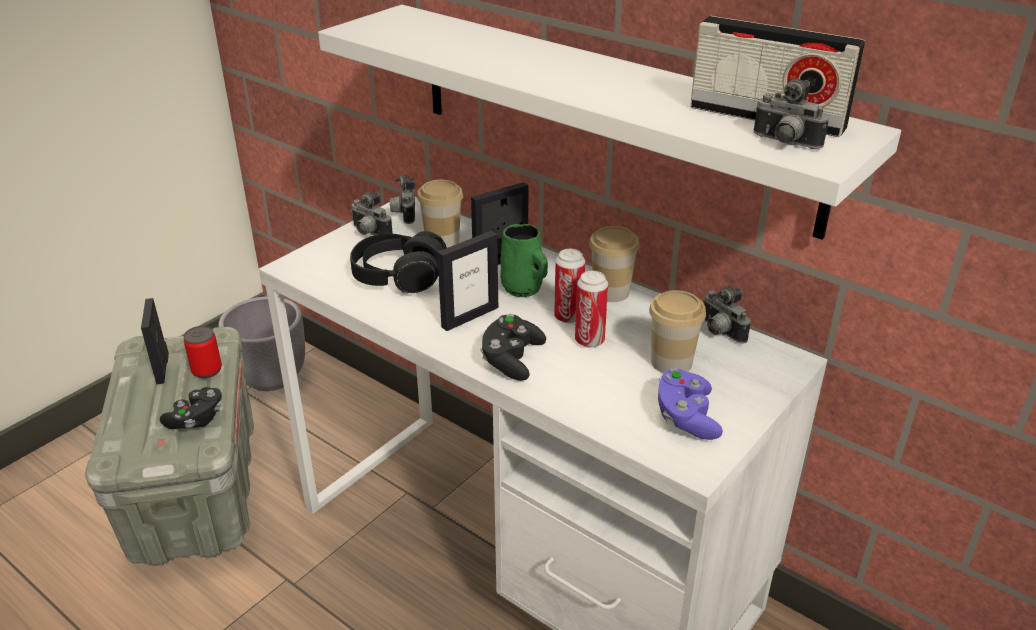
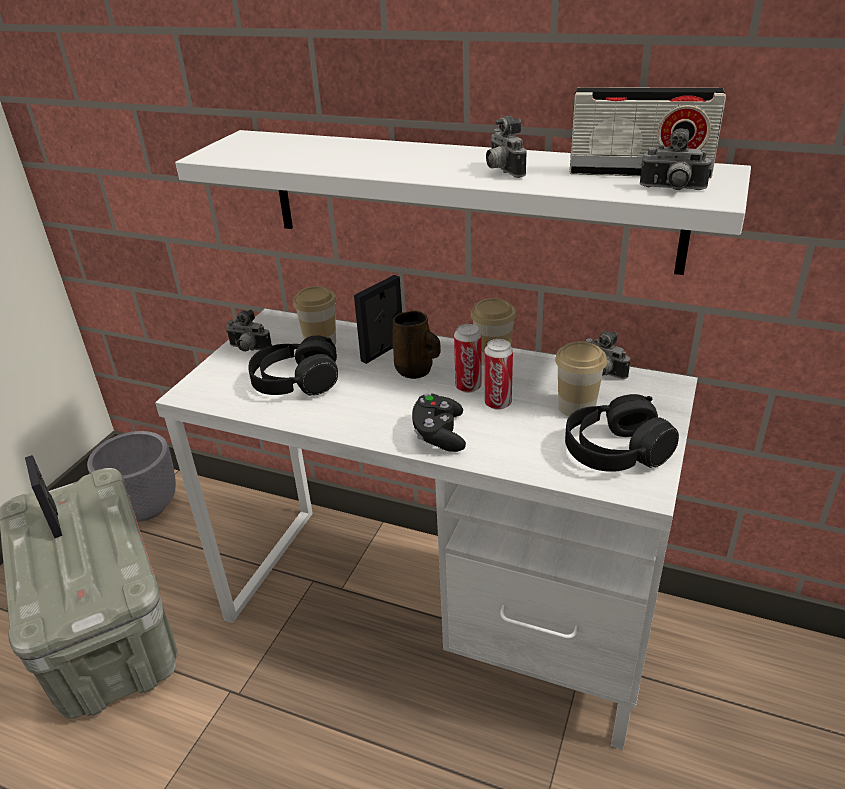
camera: 15 degrees left, 0 degrees up
black game controller [160,387,222,429] -> none
can [183,326,222,378] -> none
camera [390,175,416,224] -> camera moved to [486,116,527,178]
picture frame [437,231,498,331] -> none
green mug [500,224,548,297] -> brown mug [392,311,441,379]
purple game controller [658,368,723,440] -> black headphones [565,394,679,472]

